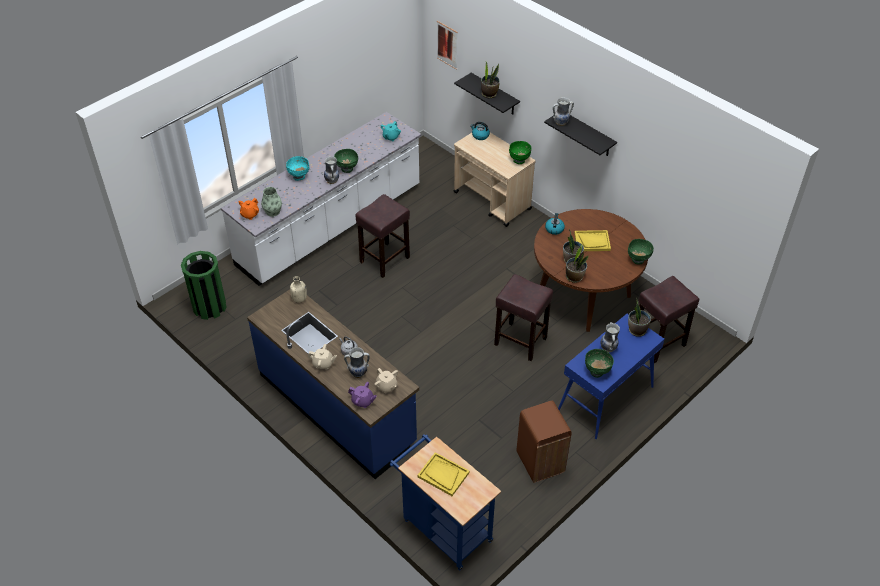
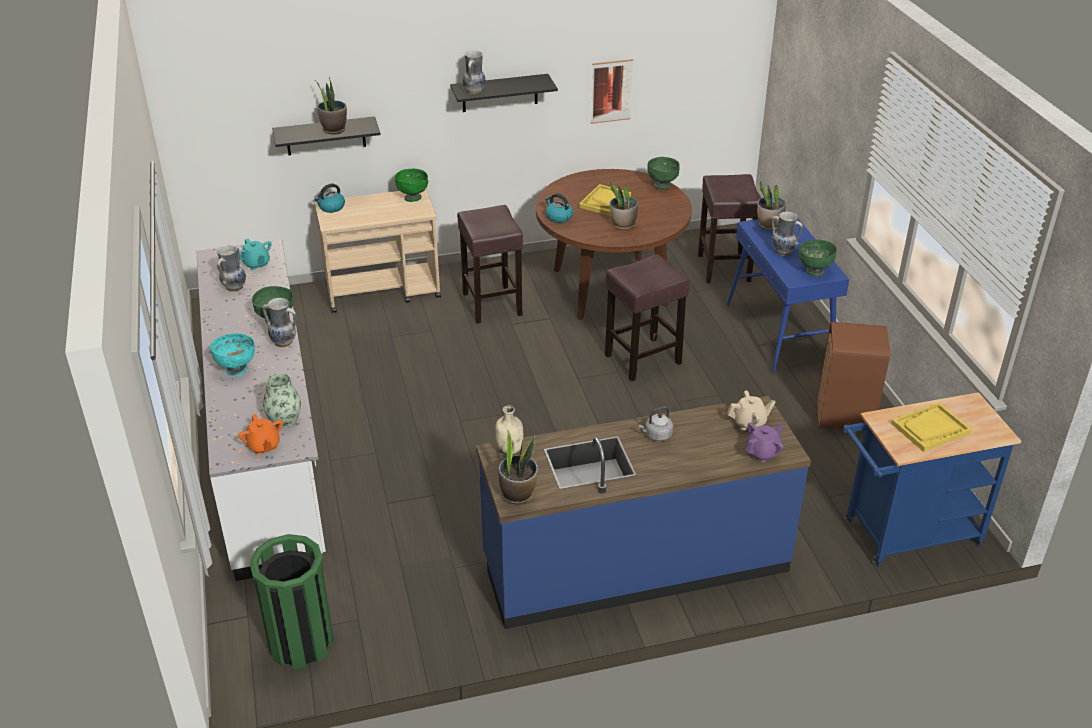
camera: 60 degrees left, 10 degrees down
beige teapot [308,344,337,370] -> none
vase [344,347,370,378] -> vase moved to [217,245,246,292]
brown stool [355,194,410,278] -> brown stool moved to [457,205,523,324]
picture [437,21,458,70] -> picture moved to [591,59,633,124]
potted plant [566,244,589,283] -> potted plant moved to [499,429,538,504]

